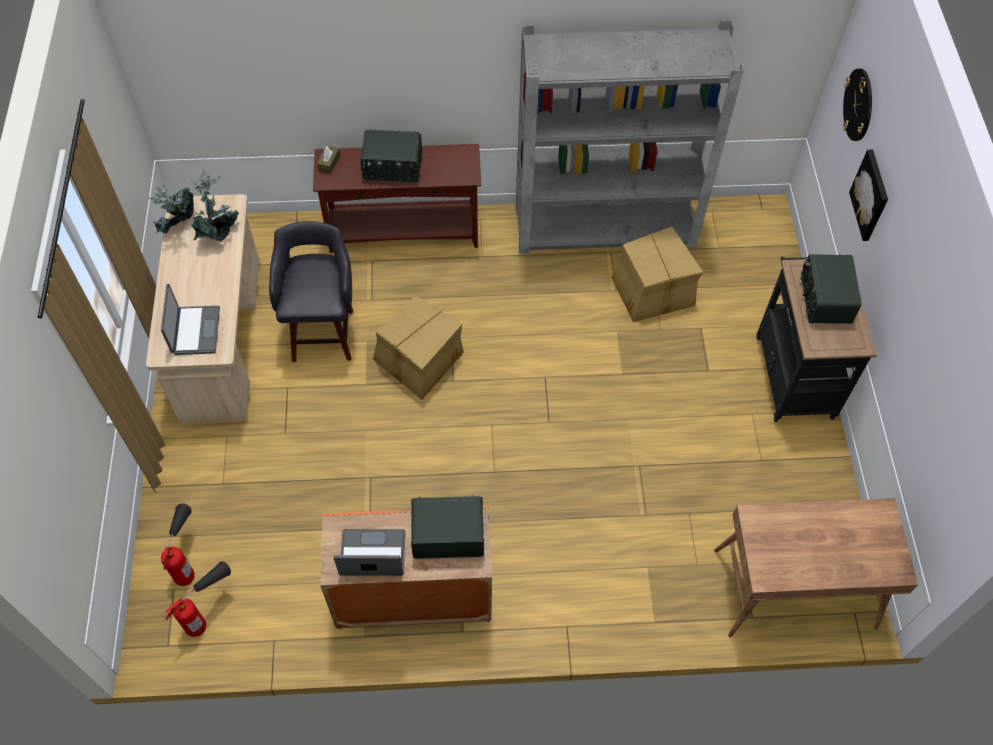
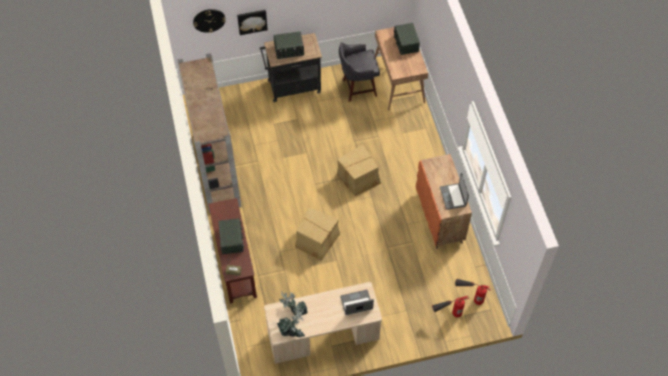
camera: 100 degrees left, 0 degrees up
grey stool [269,221,353,362] -> grey stool moved to [339,42,380,102]
radio [411,495,484,559] -> radio moved to [394,23,420,55]
grey bookcase [516,20,744,254] -> brown bookcase [177,53,242,213]
cardboard box [611,227,703,322] -> cardboard box moved to [337,144,381,196]

